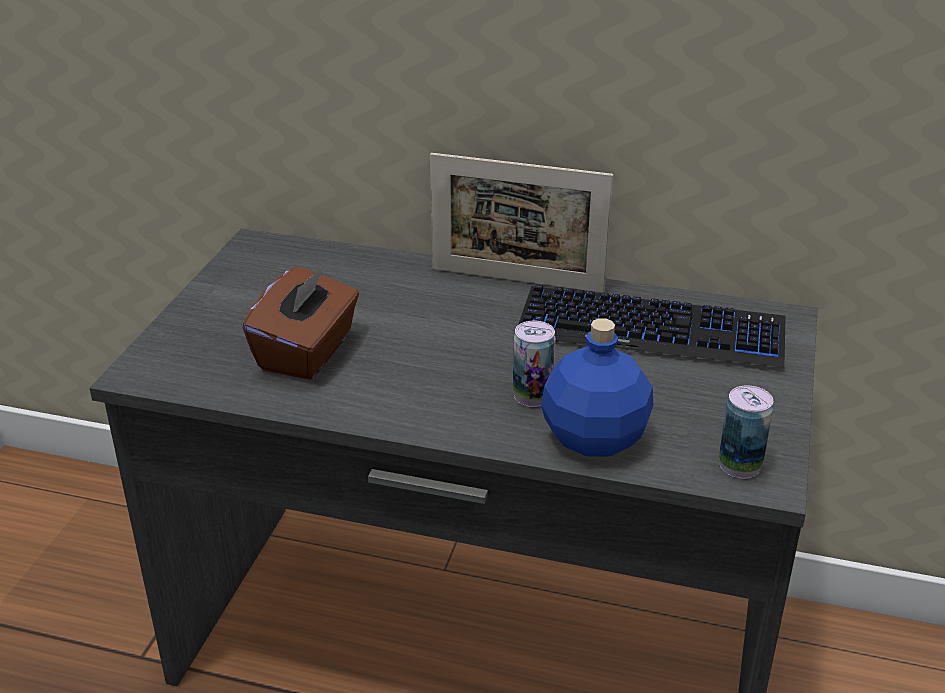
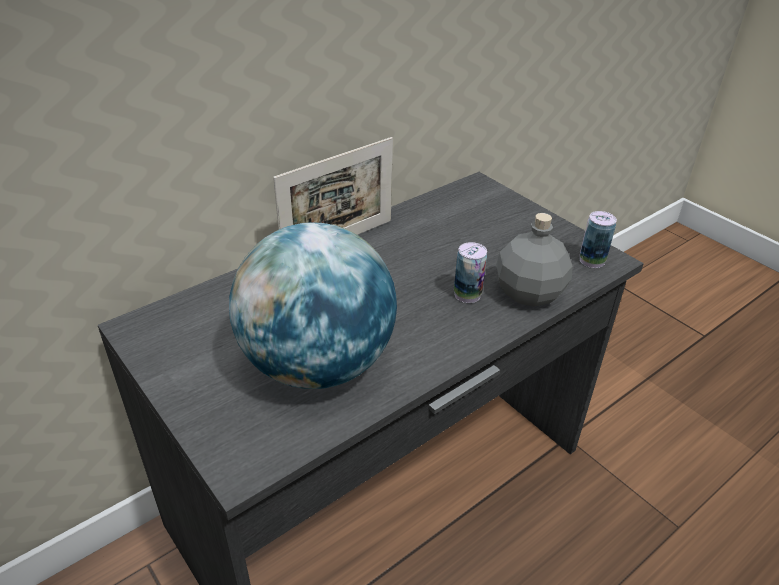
camera: 55 degrees left, 5 degrees up
brown tissue box [243,265,359,380] -> globe [229,223,397,389]
keyboard [518,284,786,367] -> none
blue bottle [541,318,653,457] -> grey bottle [496,213,573,306]

